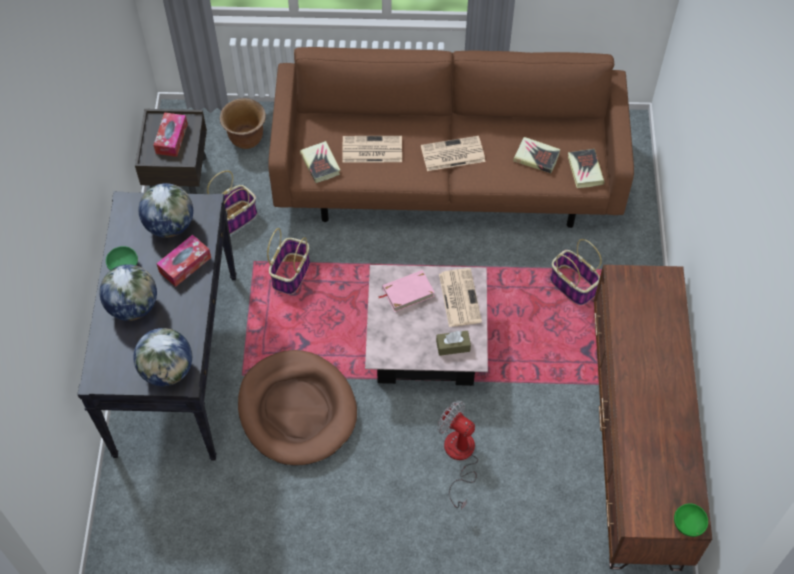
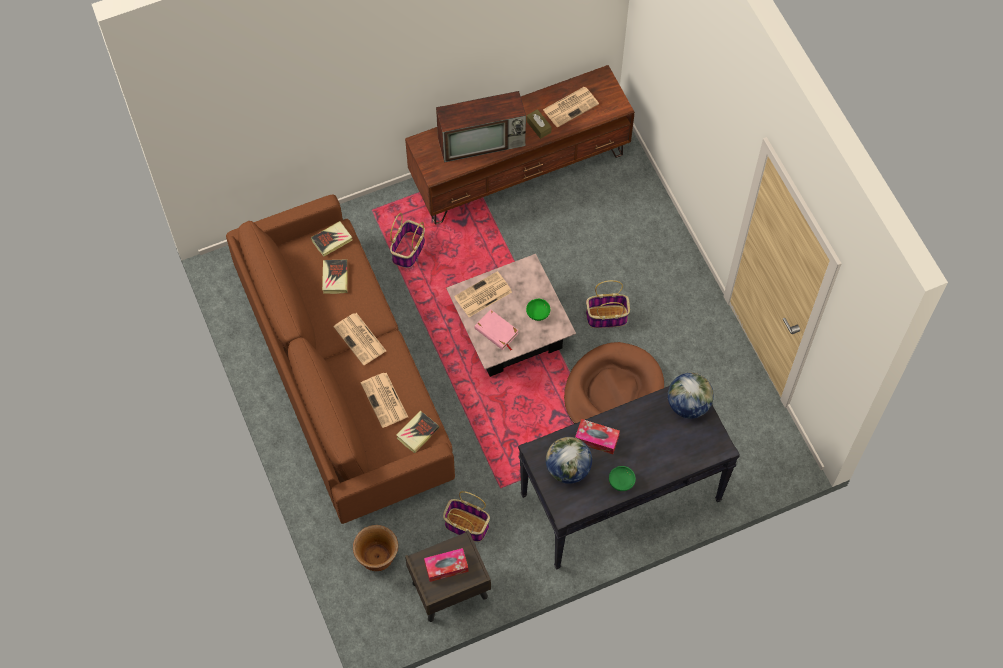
camera: 115 degrees left, 5 degrees up
globe [99,264,157,321] -> none
basket [267,228,310,295] -> basket moved to [586,280,630,328]
brown tissue box [436,331,471,356] -> brown tissue box moved to [527,109,552,139]
fan [437,401,478,510] -> none
green bowl [674,503,708,537] -> green bowl moved to [526,299,550,321]
none -> television [436,91,526,163]
none -> newspaper [543,87,599,128]

